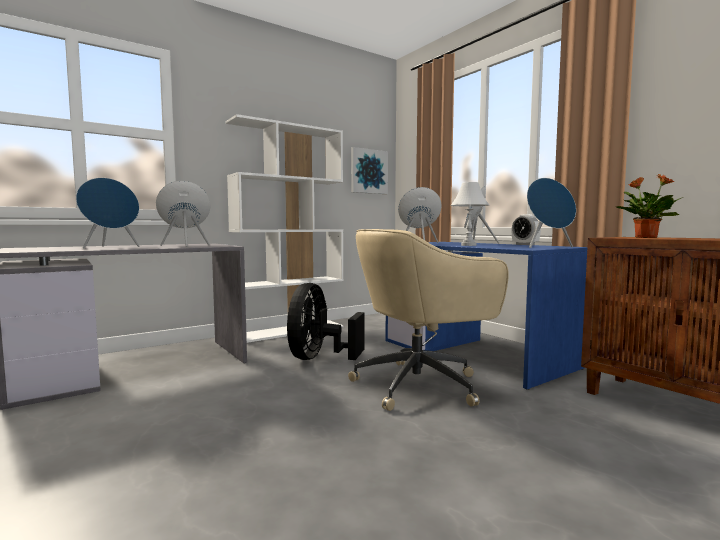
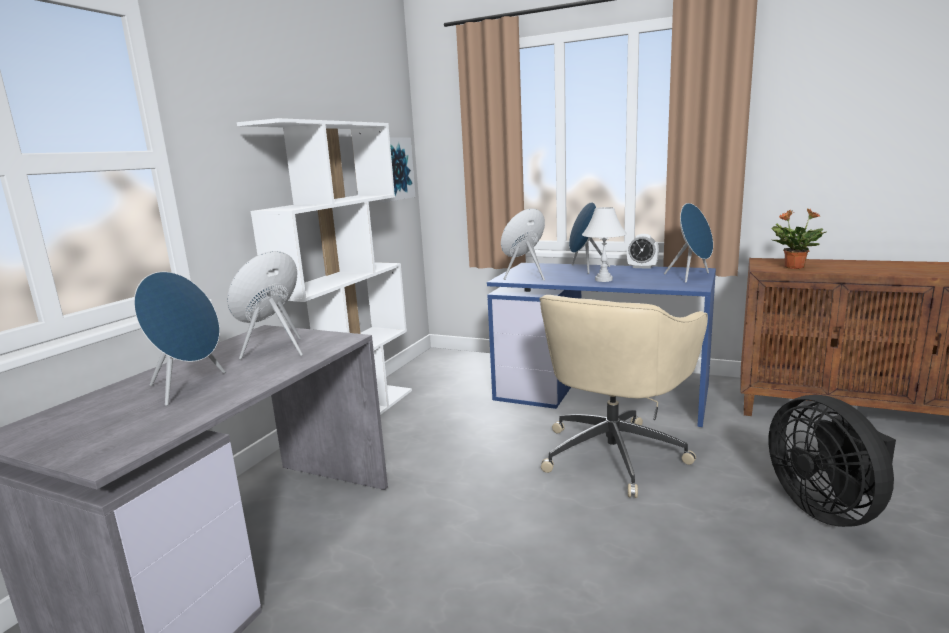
camera: 30 degrees left, 10 degrees up
black fan [287,283,364,360] -> black fan moved to [768,395,896,527]

